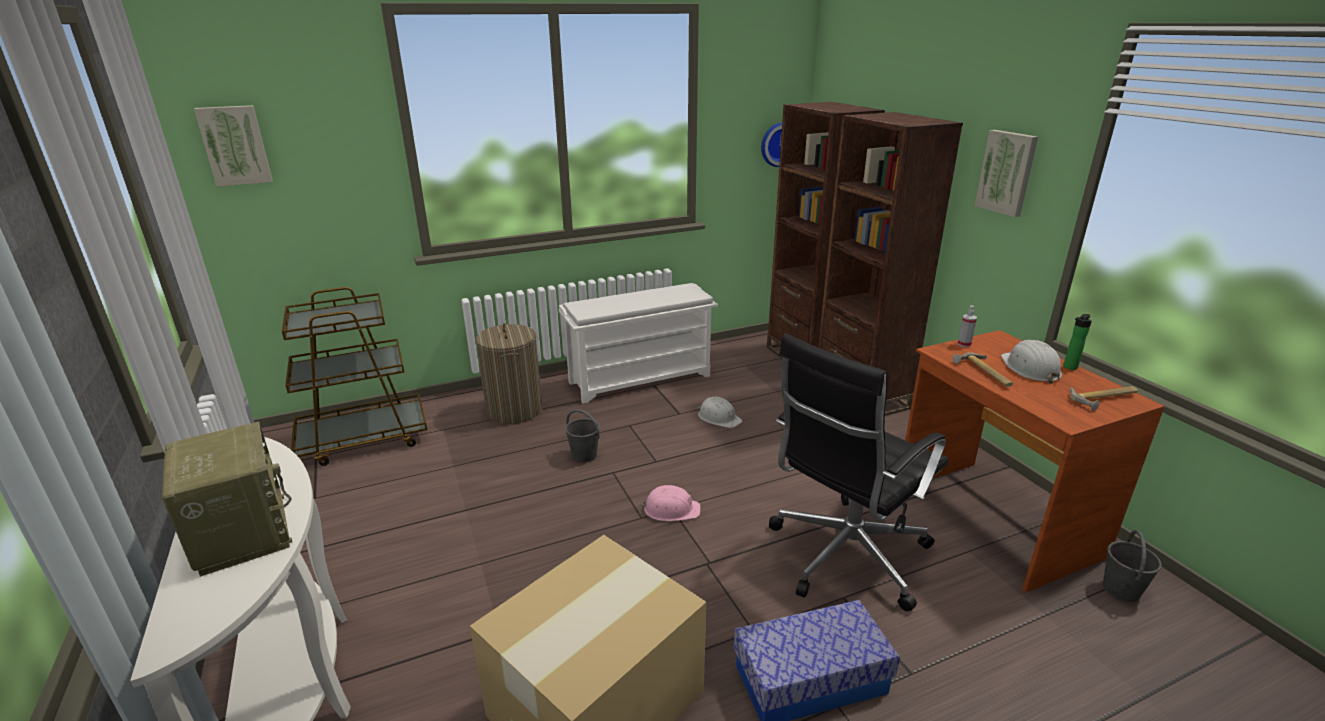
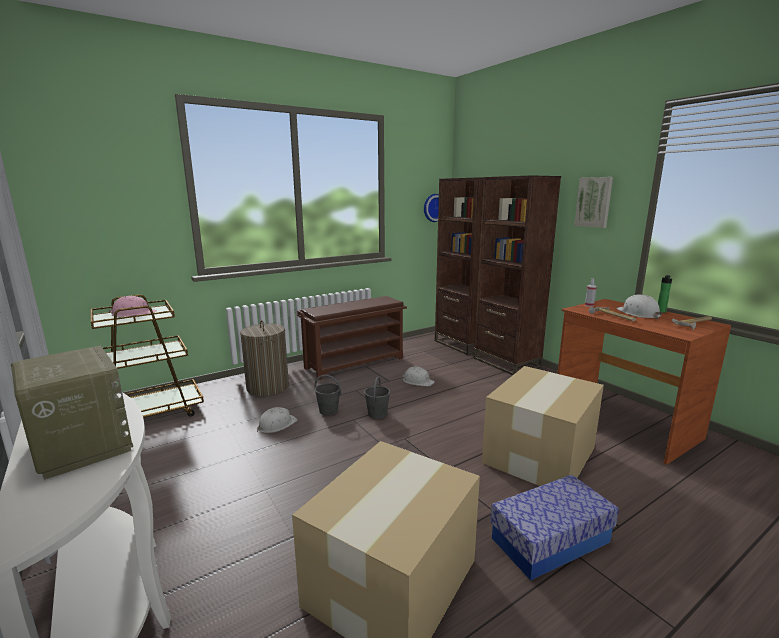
camera: 10 degrees left, 10 degrees down
picture [194,105,273,187] -> none
white shoe rack [559,283,718,404] -> brown shoe rack [297,296,407,380]
pink hard hat [640,485,701,521] -> pink hard hat moved to [109,296,157,317]
black office chair [769,334,949,612] -> cardboard box [482,366,604,486]
grey bucket [1103,530,1162,602] -> grey bucket moved to [364,376,390,419]
none -> white hard hat [257,407,298,433]

